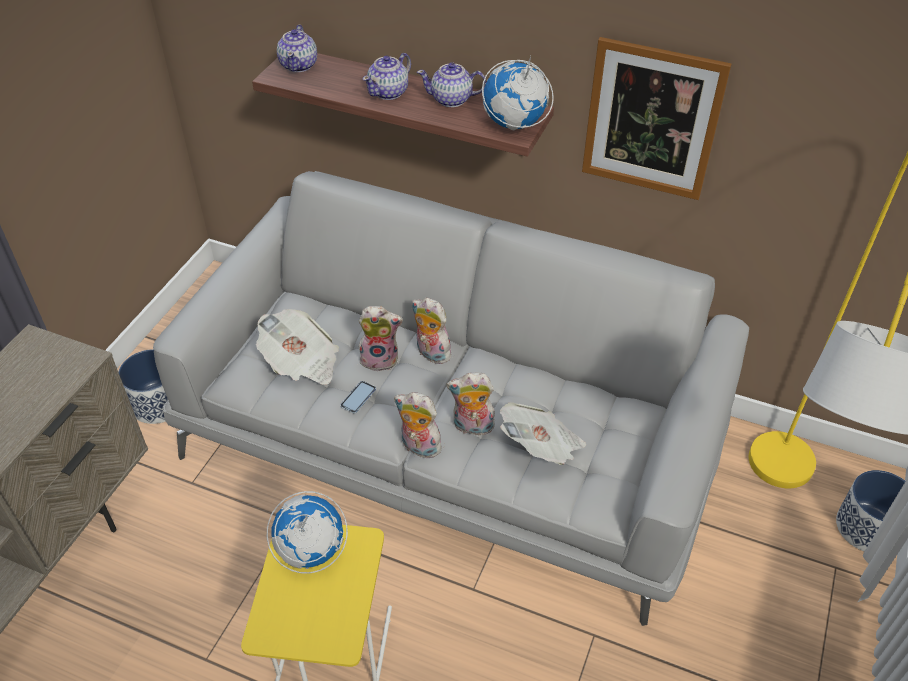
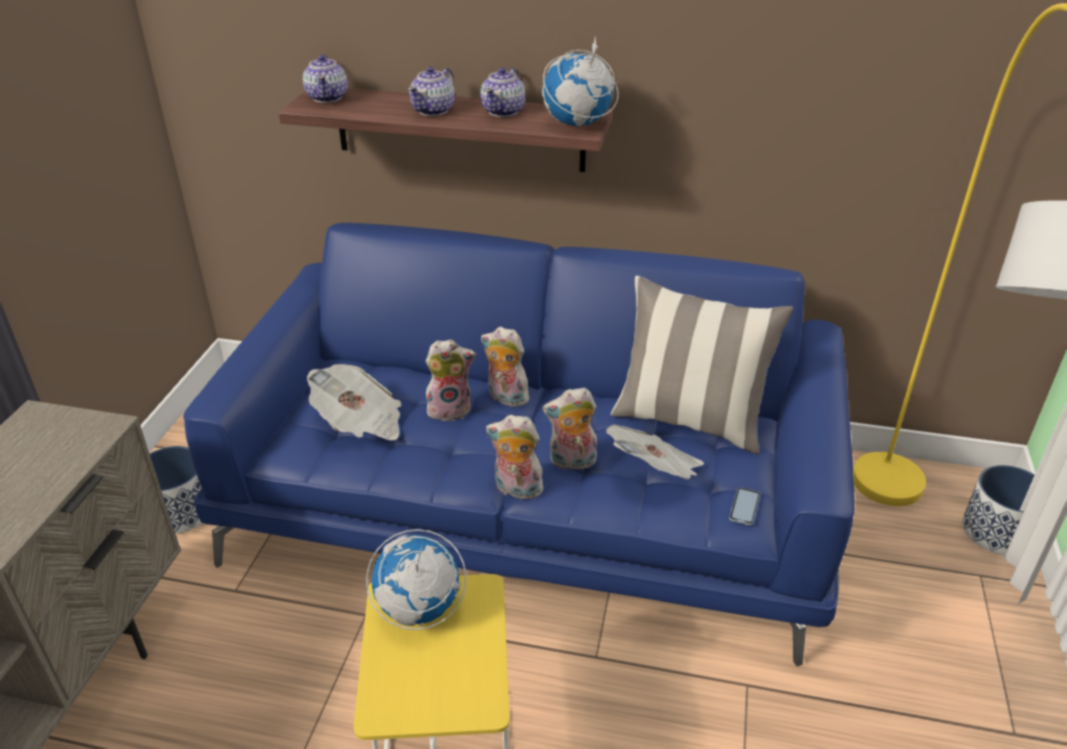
camera: 10 degrees left, 10 degrees down
grey sofa [153,171,749,626] -> blue sofa [183,223,855,666]
phone [340,381,376,413] -> phone moved to [729,487,760,525]
teapot [417,62,486,107] -> teapot turned 60 degrees counterclockwise [480,67,525,117]
picture [582,37,732,200] -> none
none -> pillow [611,276,793,455]

